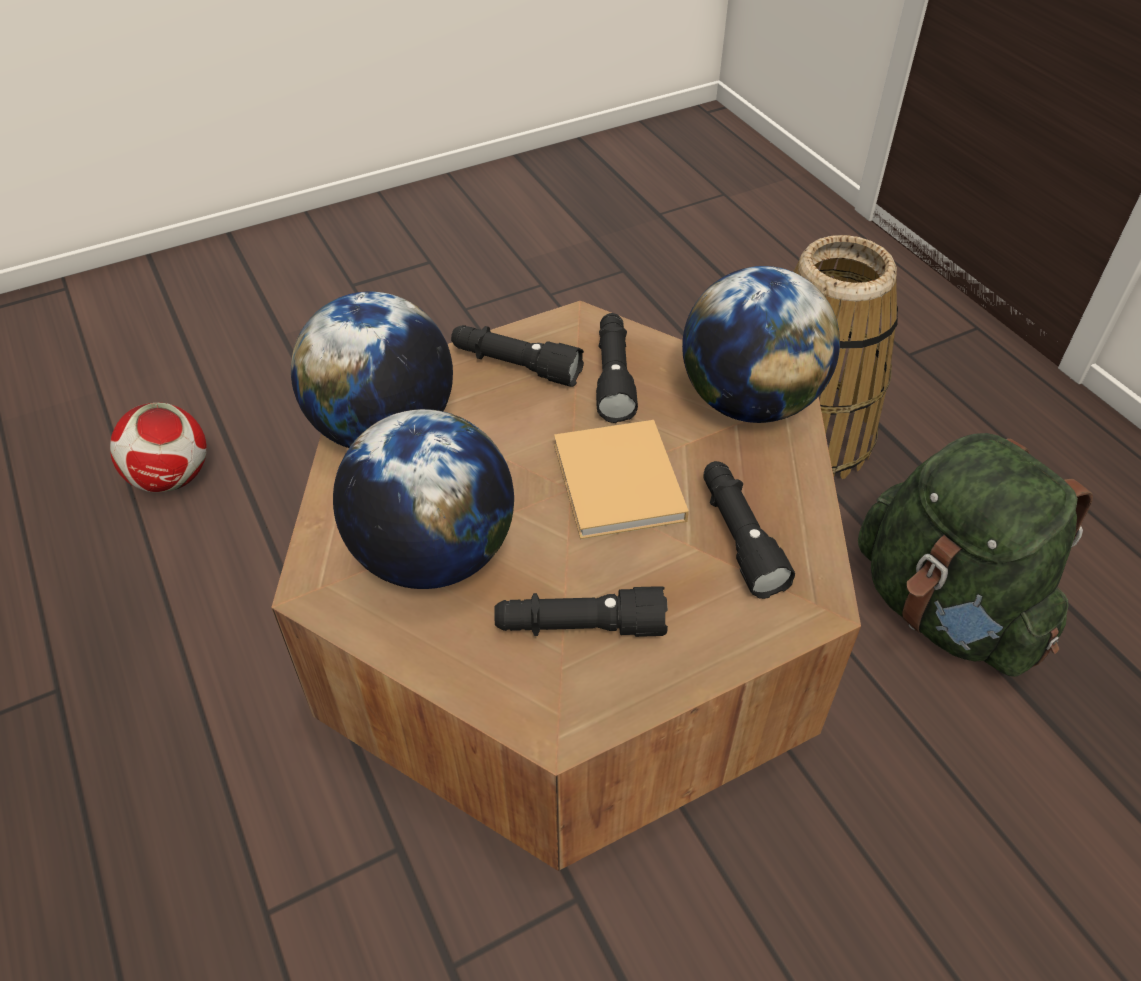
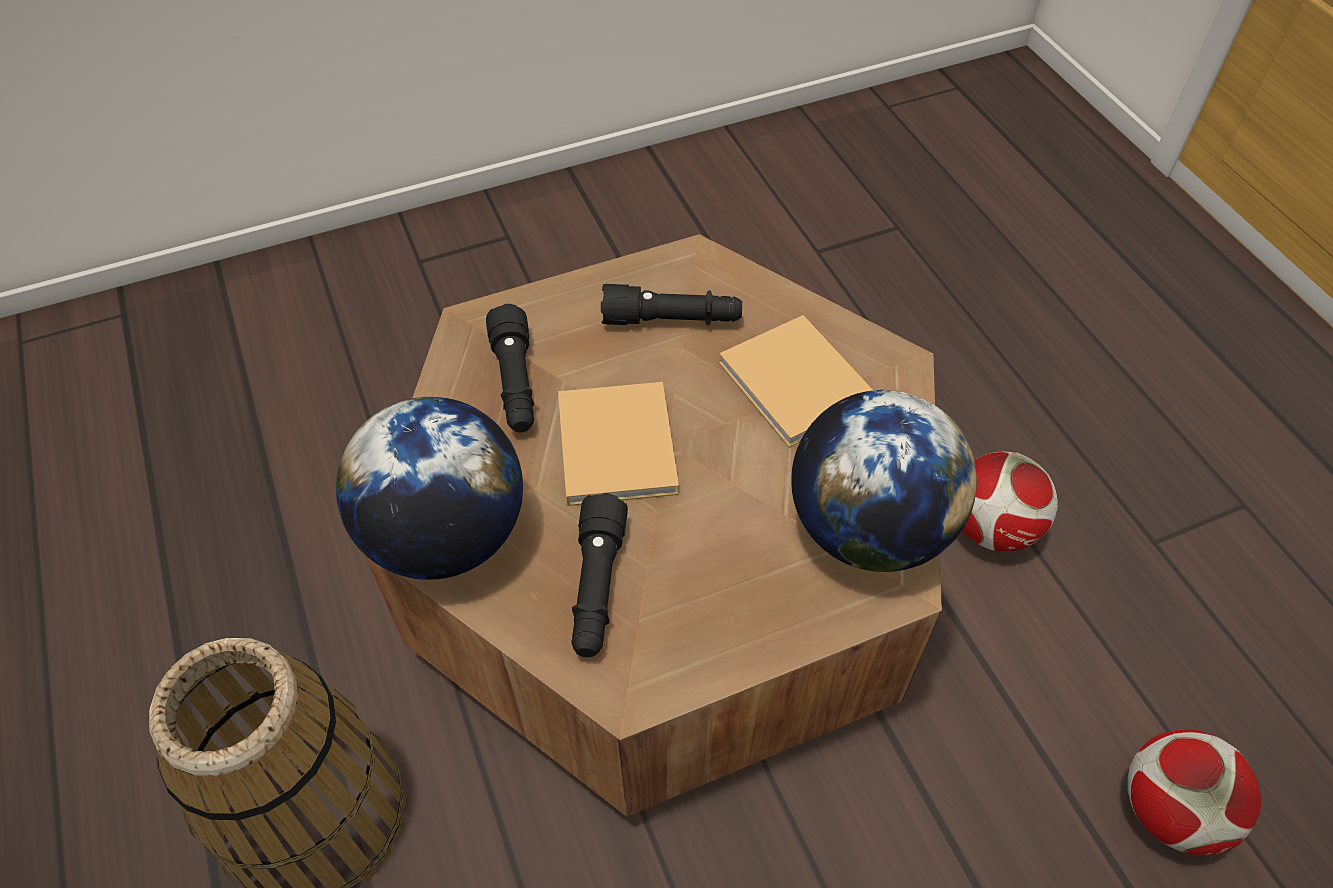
camera: 175 degrees left, 5 degrees up
globe [333,409,514,589] -> beige book [719,315,873,448]
black flashlight [451,325,584,387] -> none
green backpack [858,433,1093,677] -> none
none -> football [962,452,1058,551]

